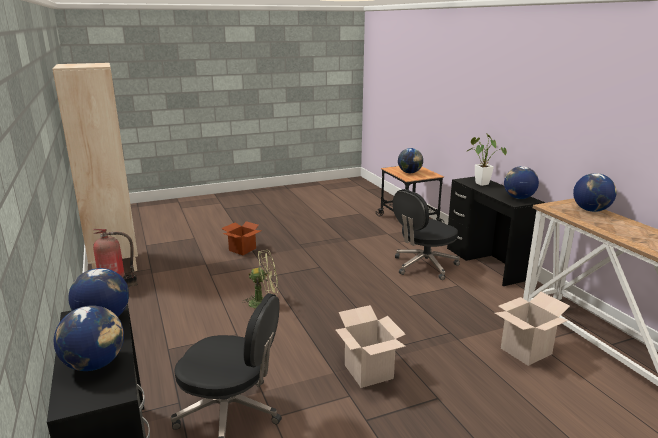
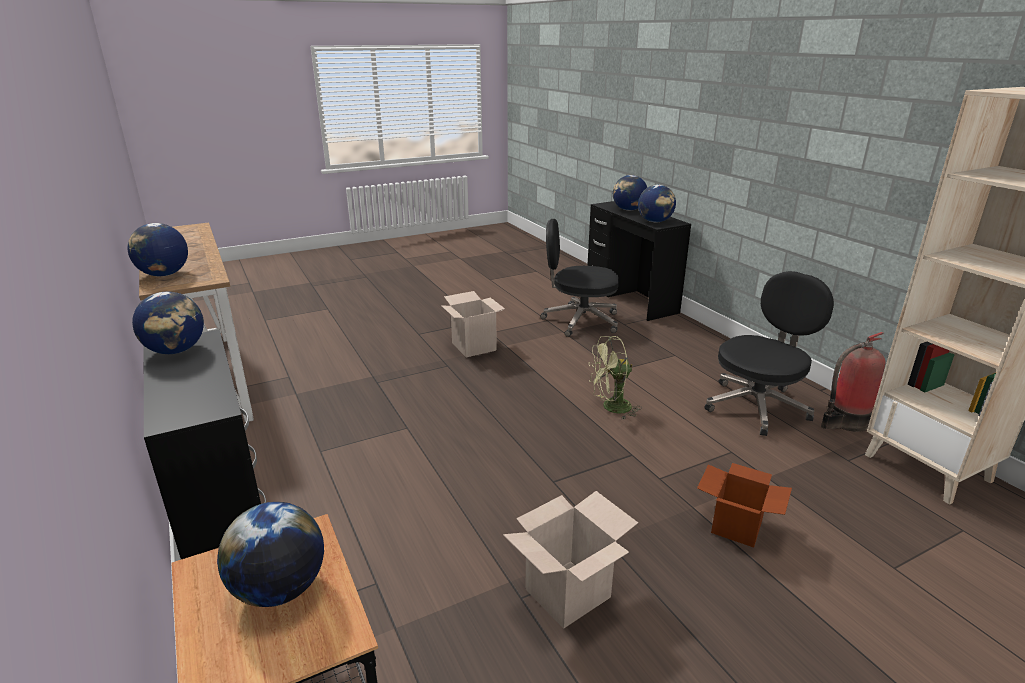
camera: 175 degrees right, 5 degrees up
black office chair [393,189,460,280] -> black office chair moved to [704,271,834,436]
potted plant [466,133,507,186] -> none
cardboard box [495,292,570,366] -> cardboard box moved to [503,491,638,629]

